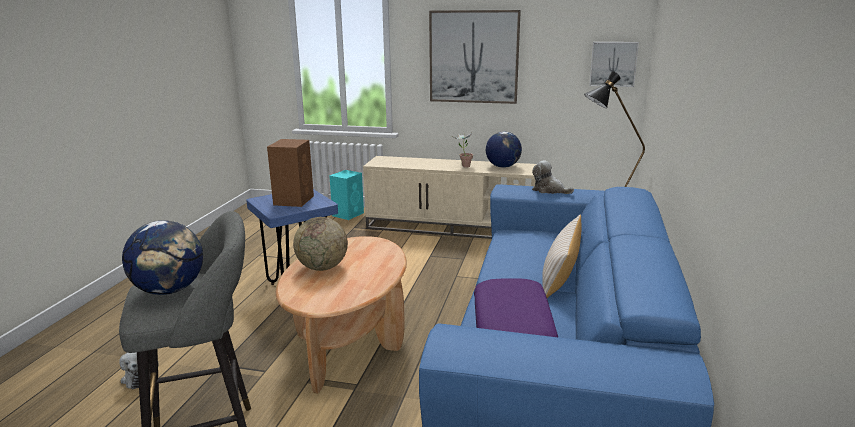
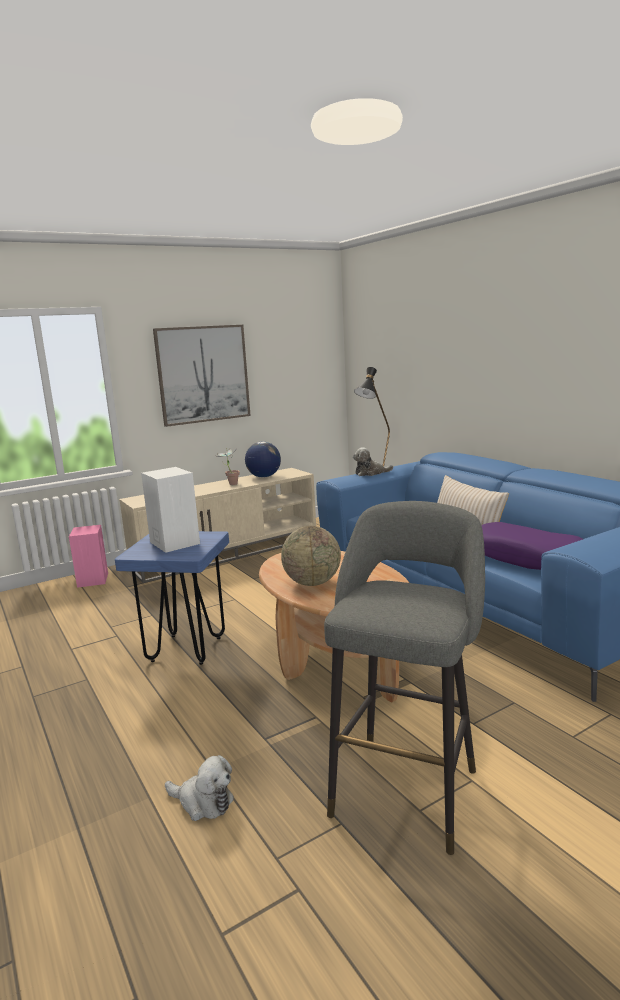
camera: 45 degrees left, 5 degrees down
globe [122,220,203,295] -> none
brown speaker [267,139,314,207] -> white speaker [141,467,200,553]
turquoise speaker [329,170,364,220] -> pink speaker [69,525,108,588]
picture [589,42,639,87] -> none

